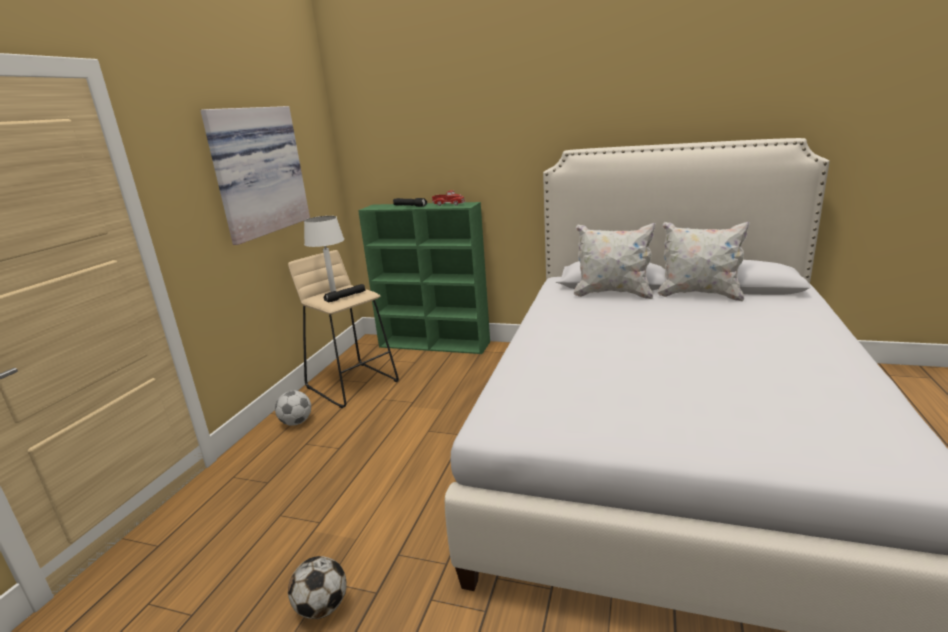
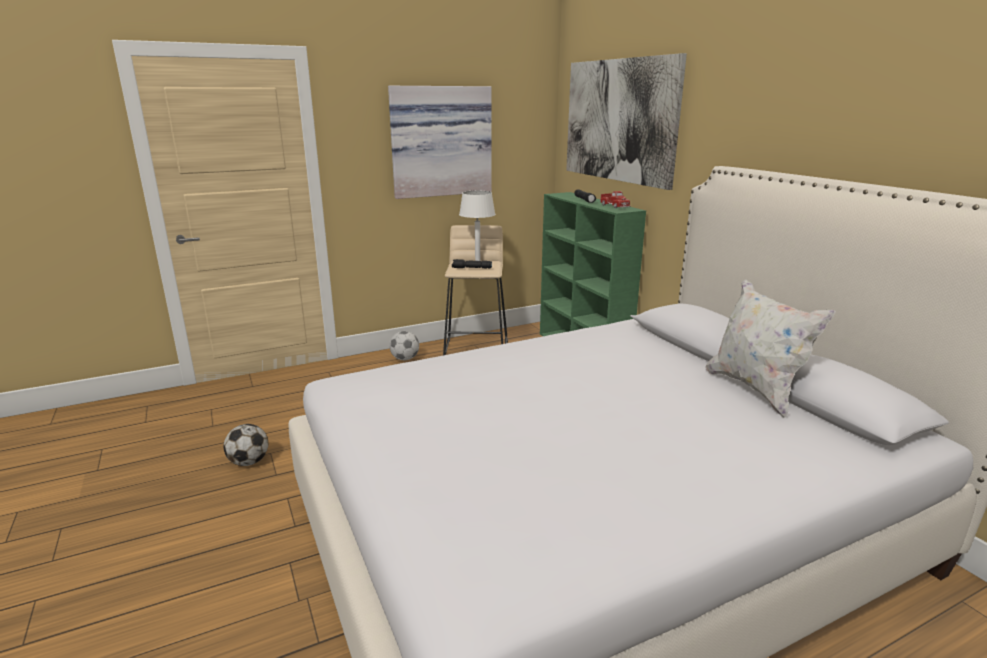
camera: 45 degrees right, 0 degrees up
white pillow [574,223,656,299] -> none
none -> picture [566,53,687,190]

